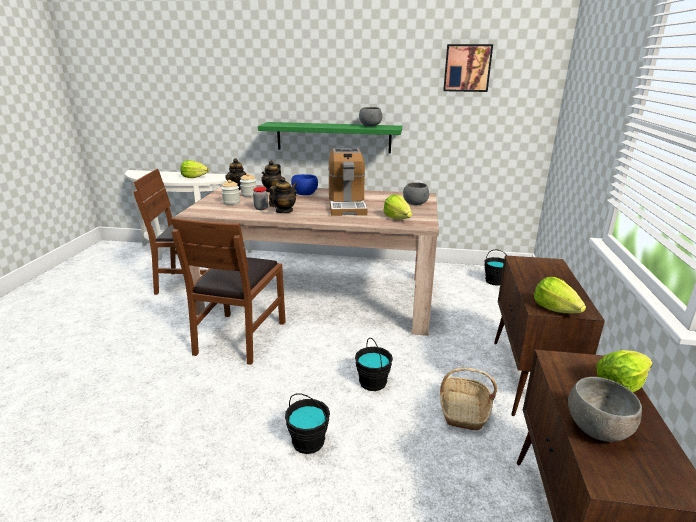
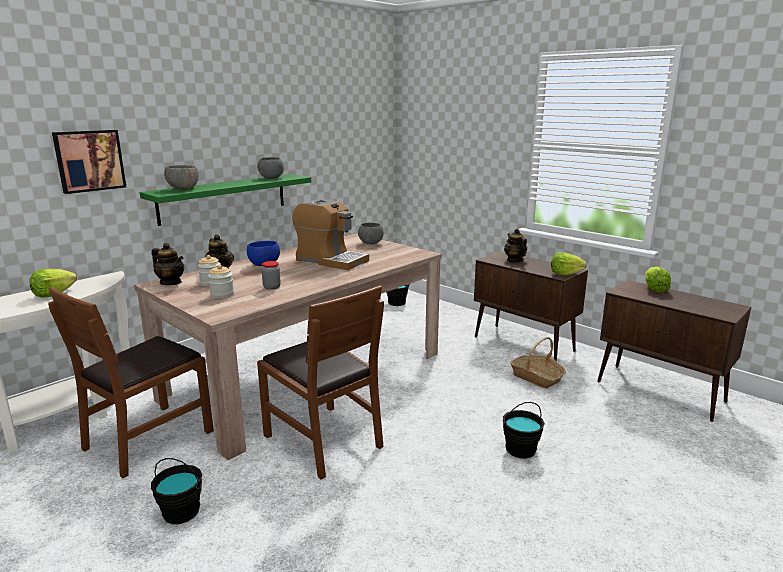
camera: 55 degrees left, 5 degrees down
teapot [269,177,297,213] -> teapot moved to [504,229,527,263]
black bucket [355,338,393,391] -> black bucket moved to [151,458,202,524]
lettuce [383,195,412,220] -> none
picture [443,44,493,92] -> picture moved to [52,130,126,194]
grey bowl [568,377,642,442] -> grey bowl moved to [164,165,199,190]

